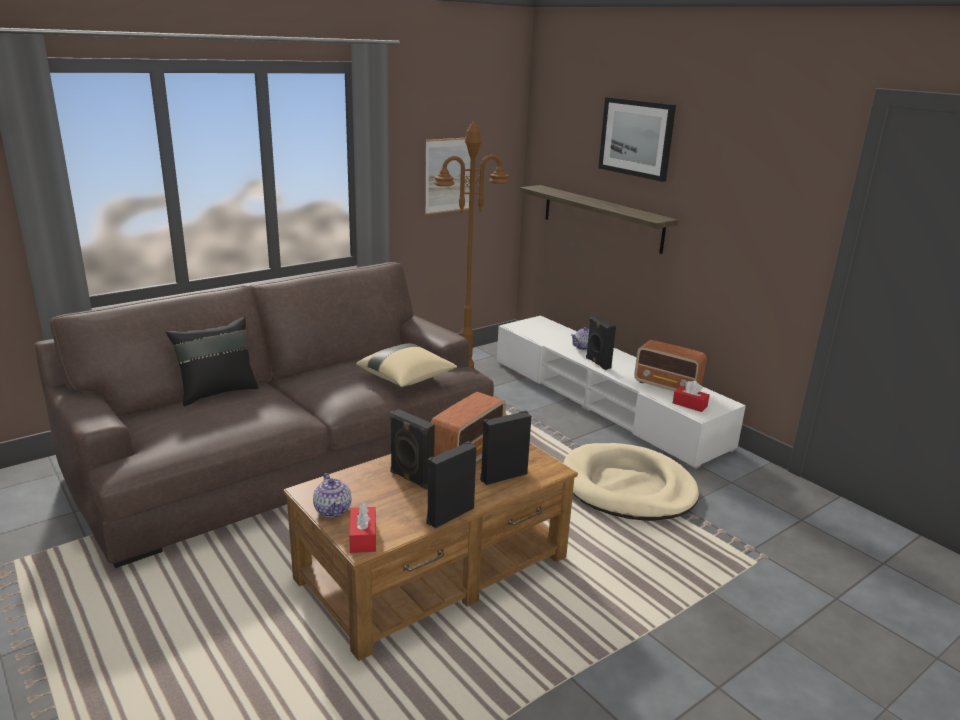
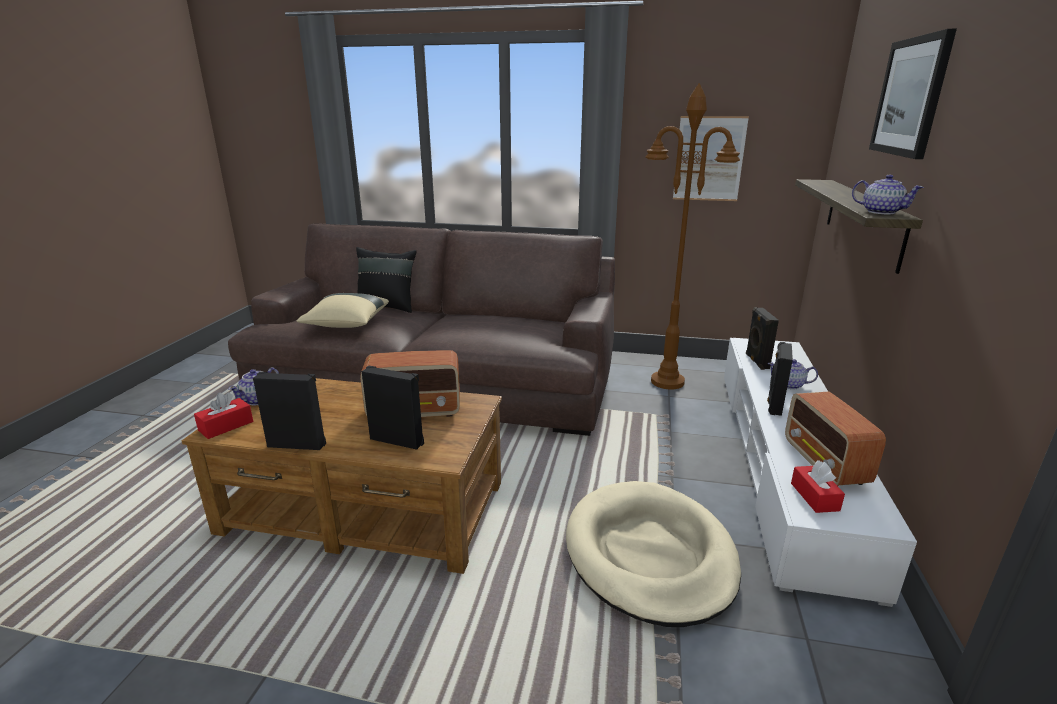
camera: 50 degrees right, 0 degrees up
beige pillow [356,344,457,387] -> beige pillow moved to [297,293,389,328]
black speaker [390,409,435,490] -> black speaker moved to [746,307,779,370]
none -> teapot [852,175,924,214]

